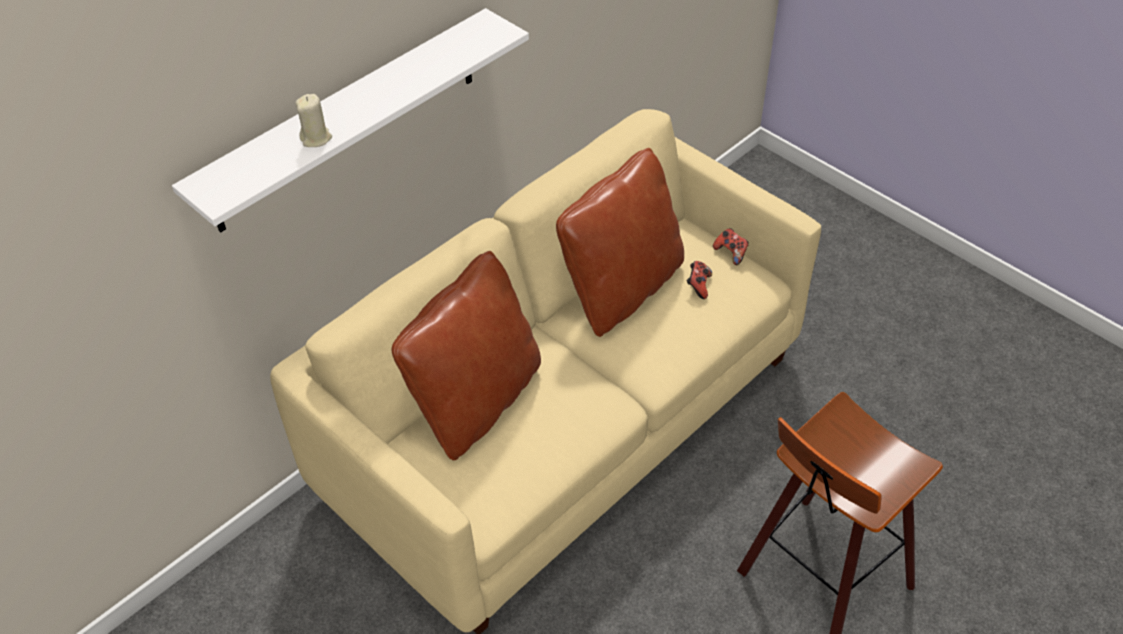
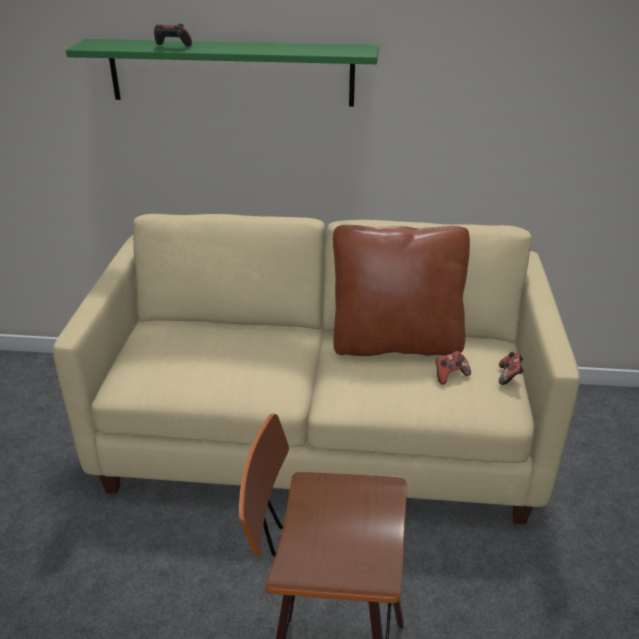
camera: 50 degrees right, 15 degrees down
white shelf [172,8,529,233] -> green shelf [66,39,379,107]
beige candle [295,94,332,147] -> game controller [154,24,192,46]
brown pillow [392,251,541,460] -> none

